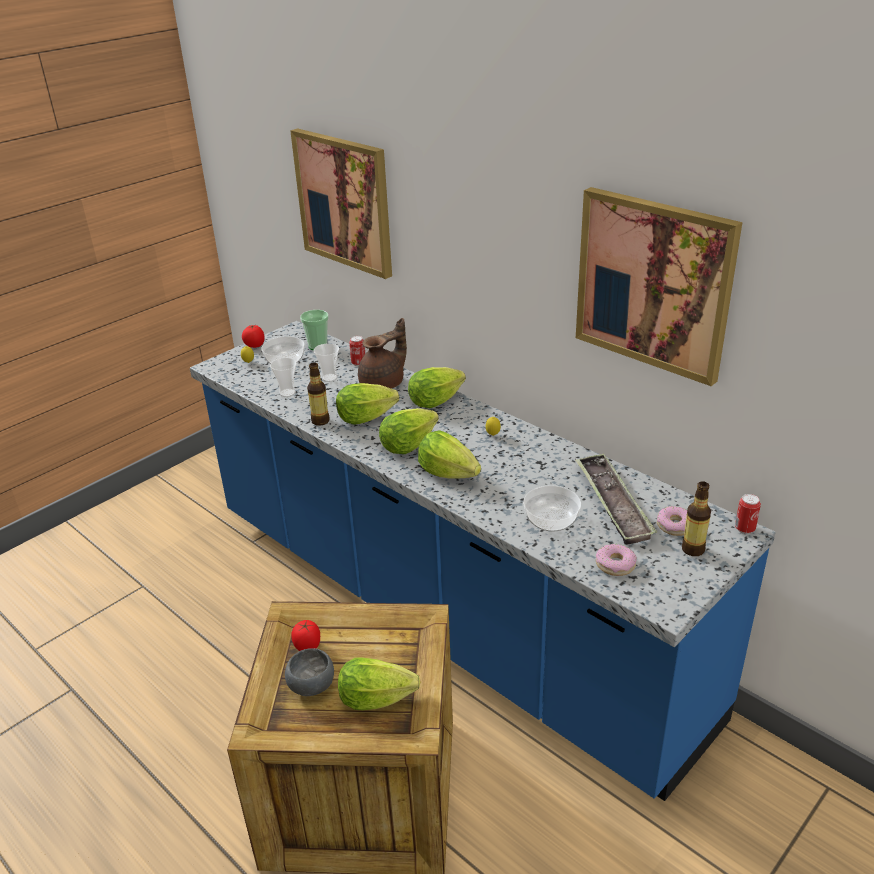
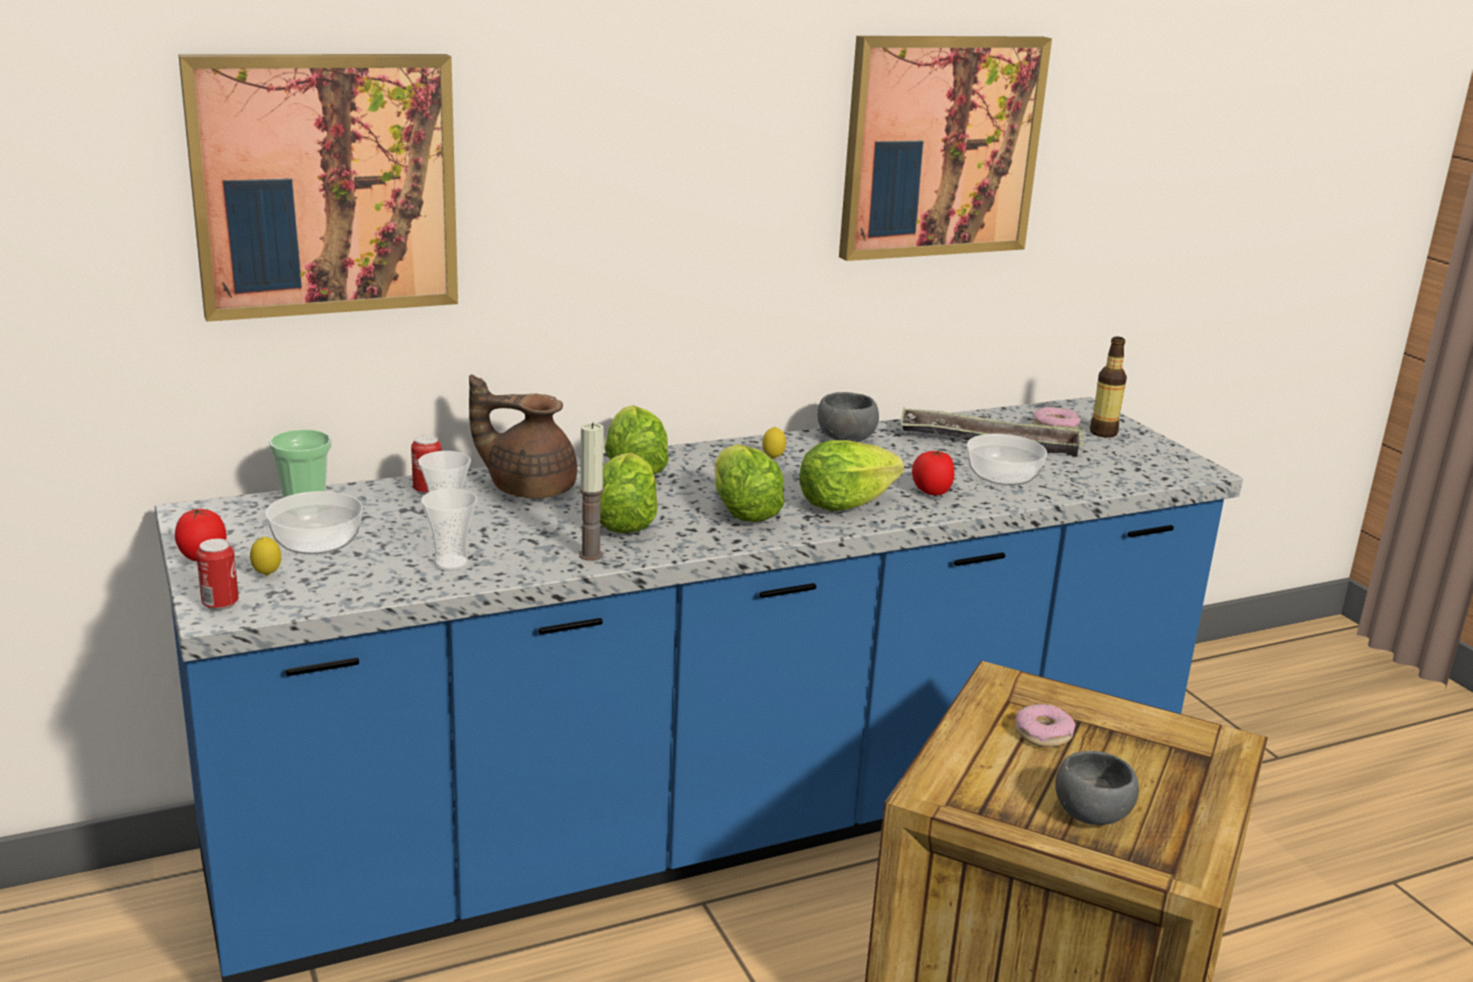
camera: 70 degrees left, 10 degrees down
tomato [291,620,320,651] -> tomato moved to [912,450,954,496]
bottle [307,362,330,426] -> candle [579,423,604,561]
lettuce [338,658,420,710] -> none
brown teapot [358,318,407,389] -> brown teapot turned 60 degrees counterclockwise [469,374,577,499]
donut [596,544,637,576] -> donut moved to [1015,704,1075,747]
can [735,494,761,534] -> can moved to [196,539,239,611]
none -> grey bowl [817,392,879,442]

